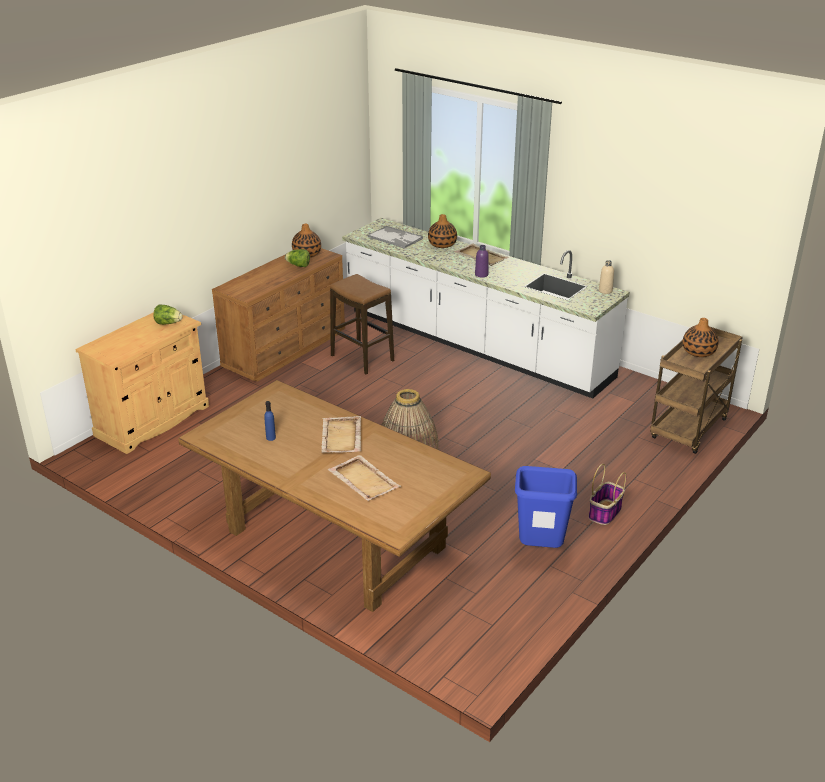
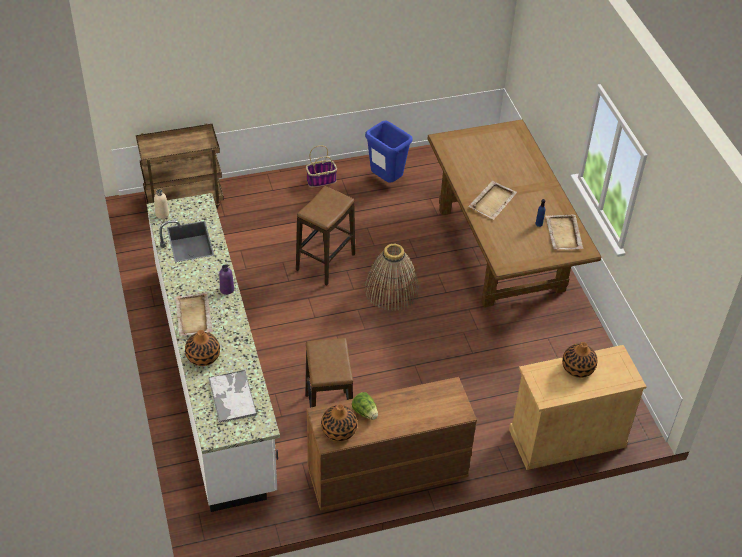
camera: 145 degrees left, 15 degrees up
lettuce [153,304,183,325] -> none
beige tray [328,455,401,501] -> beige tray moved to [546,214,584,249]
vase [683,318,718,357] -> vase moved to [562,342,597,378]
none -> stool [296,186,355,285]

